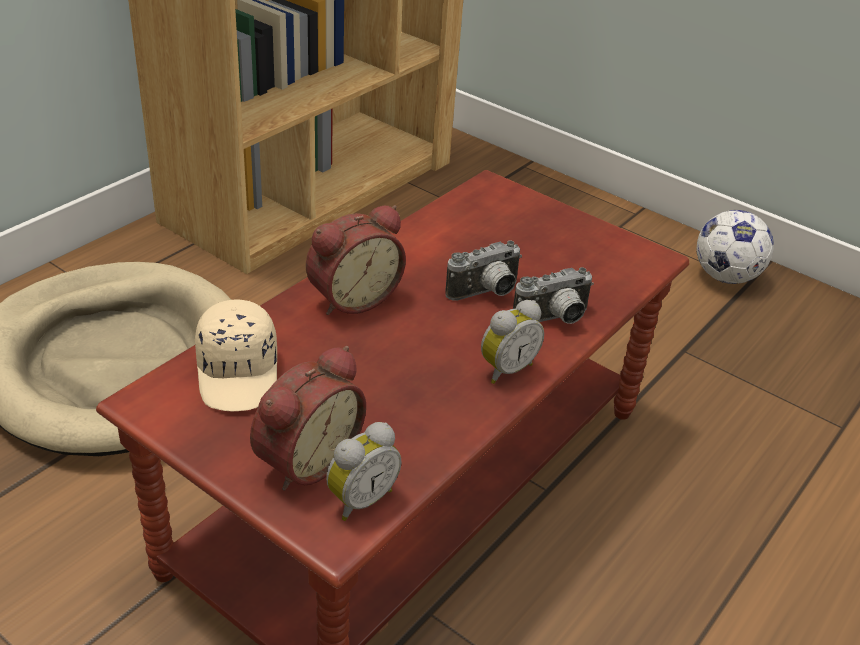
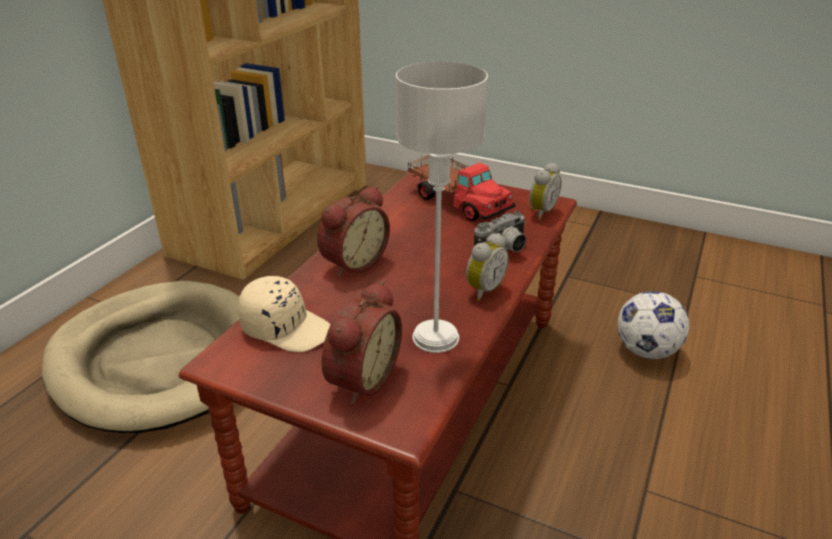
camera: 10 degrees left, 5 degrees down
beige cap [195,300,277,411] -> beige cap turned 45 degrees counterclockwise [238,276,331,352]
alarm clock [326,422,401,521] -> alarm clock moved to [529,163,561,220]
camera [445,240,522,301] -> none
football [696,210,774,284] -> football moved to [618,291,689,359]
none -> grey table lamp [396,62,488,353]
none -> toy truck [407,155,516,221]

